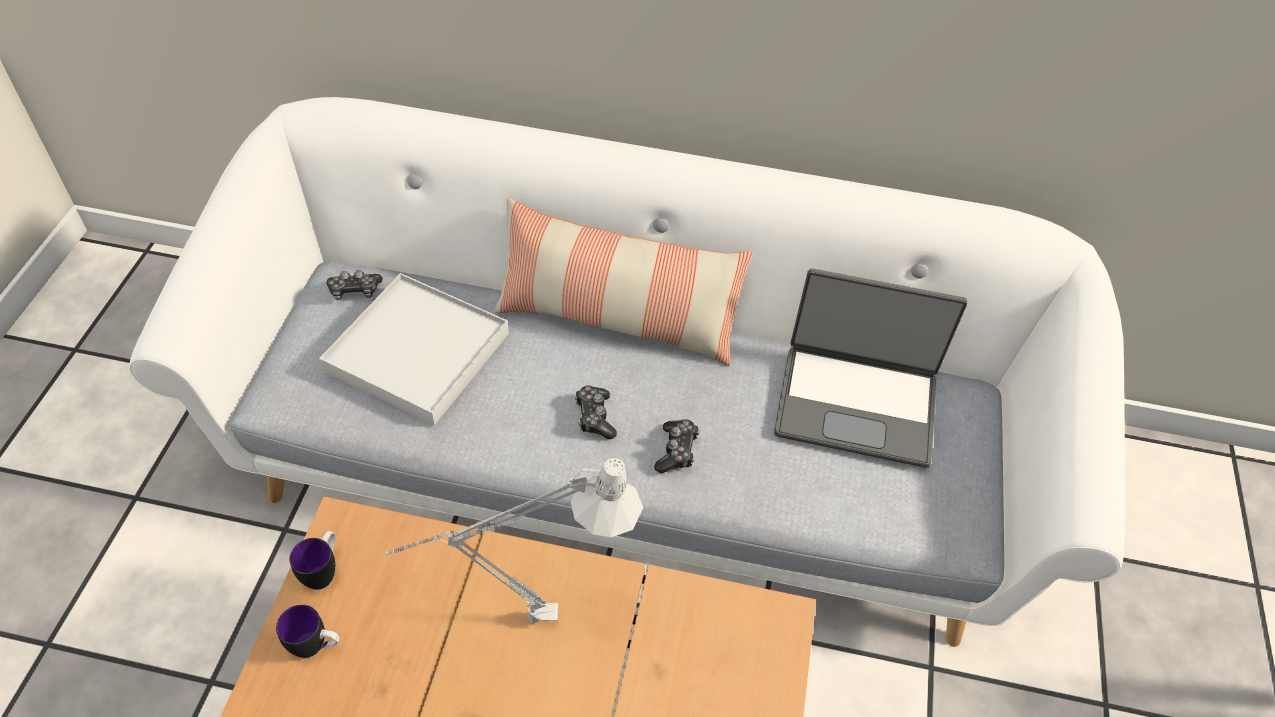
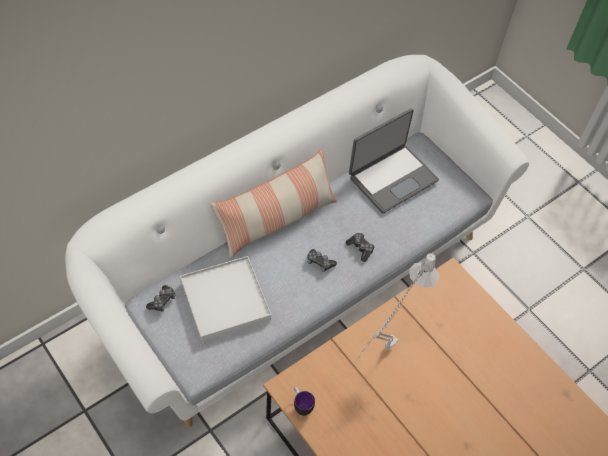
camera: 50 degrees left, 5 degrees up
mug [276,605,340,658] -> none

